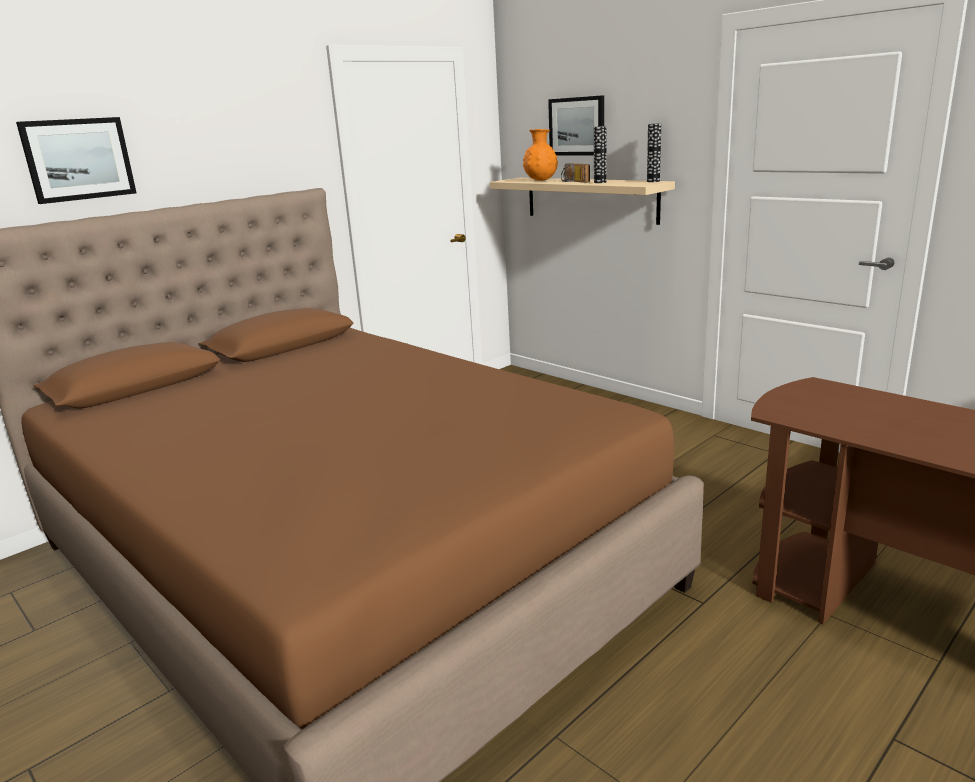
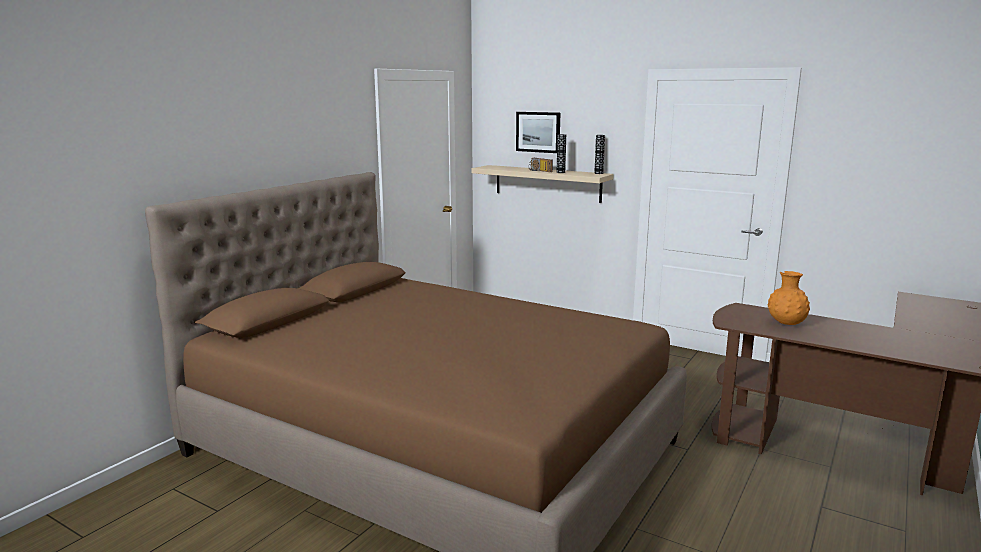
camera: 15 degrees left, 5 degrees down
picture [16,117,136,204] -> none
orange vase [523,129,558,181] -> orange vase moved to [768,271,810,325]

